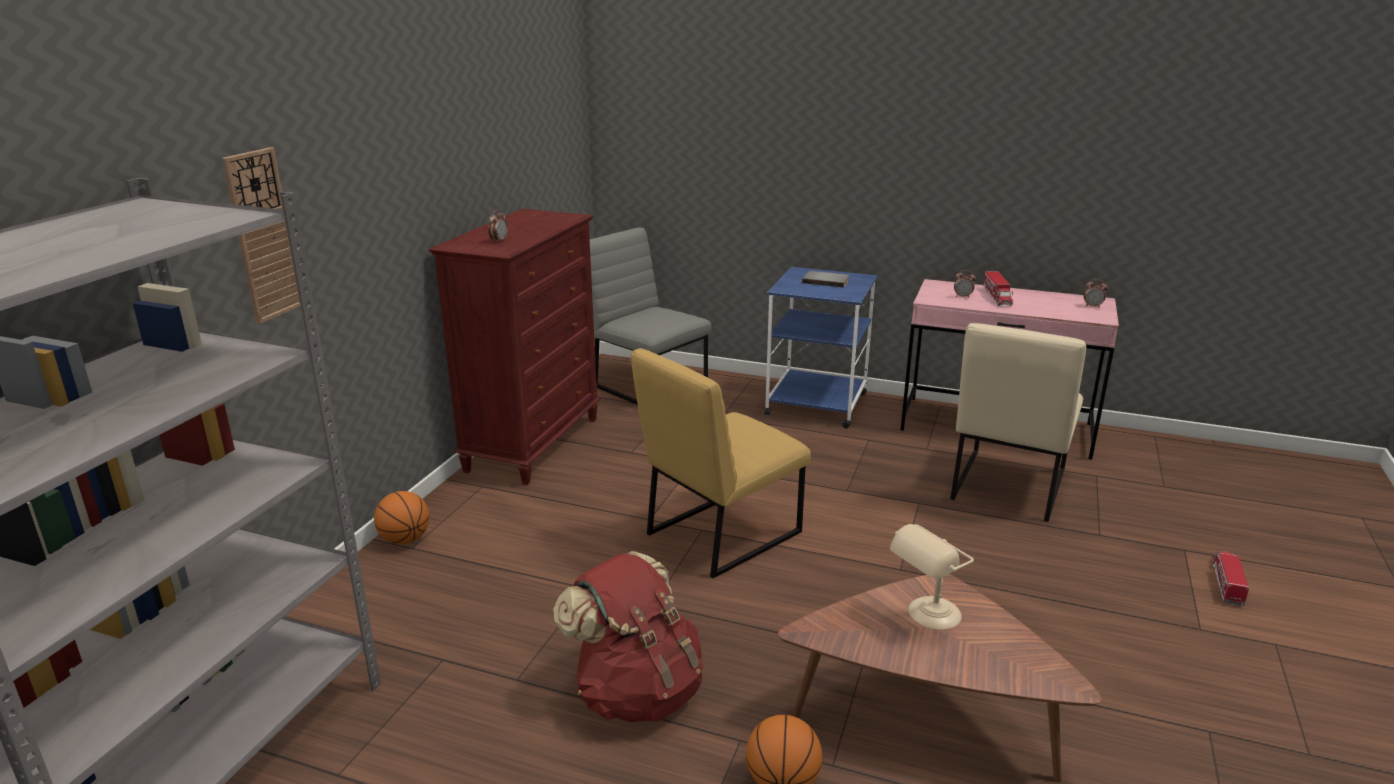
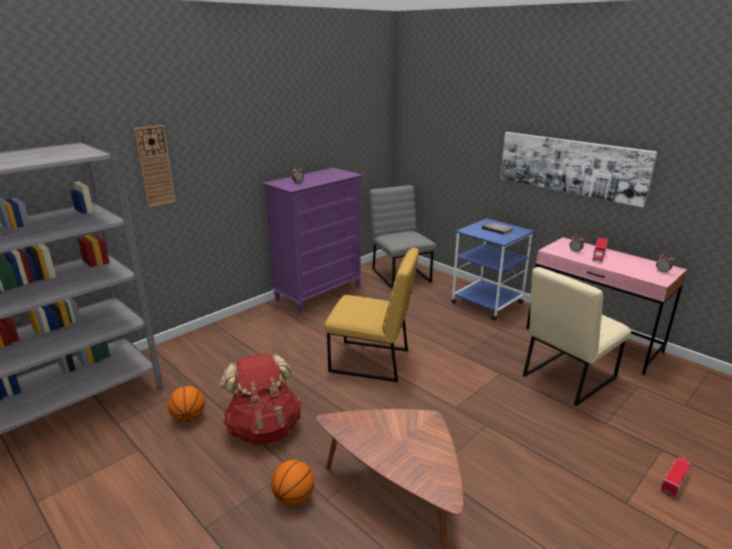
camera: 25 degrees right, 0 degrees up
basketball [374,491,430,544] -> basketball moved to [168,386,205,422]
red dresser [428,209,601,485] -> purple dresser [262,168,363,313]
yellow chair [631,348,811,578] -> yellow chair turned 150 degrees counterclockwise [325,248,419,382]
beige table lamp [890,524,974,630] -> none
none -> picture [500,132,657,208]

